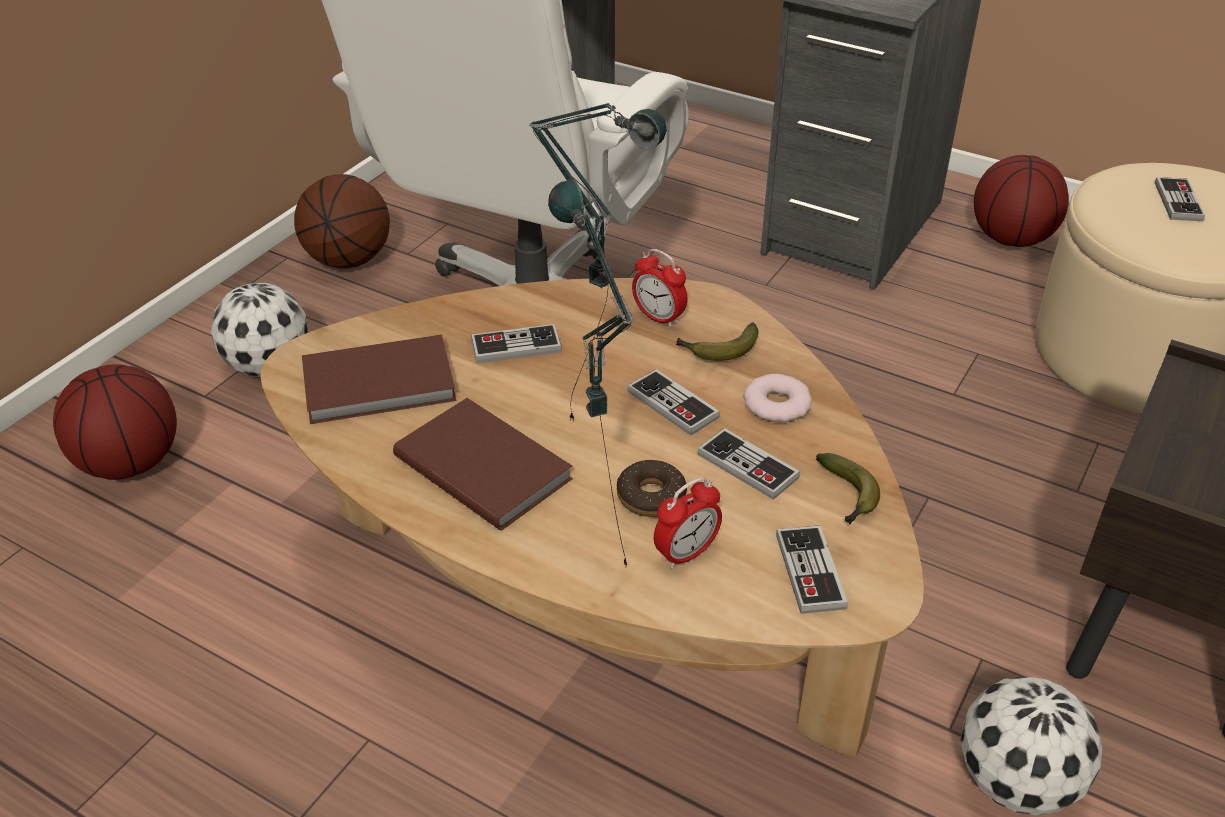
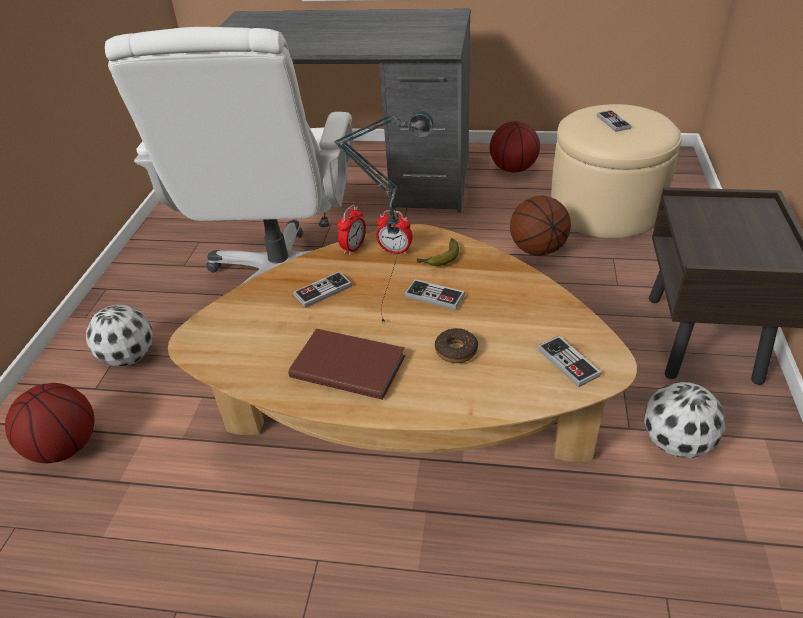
camera: 20 degrees left, 0 degrees up
basketball [294,174,390,269] -> basketball moved to [510,196,571,256]
brown book [302,335,456,424] -> none
table lamp [548,179,634,565] -> none
alarm clock [654,477,722,569] -> alarm clock moved to [337,205,366,255]
game controller [697,428,800,500] -> none
donut [744,374,812,422] -> none
banana [816,453,880,525] -> none

